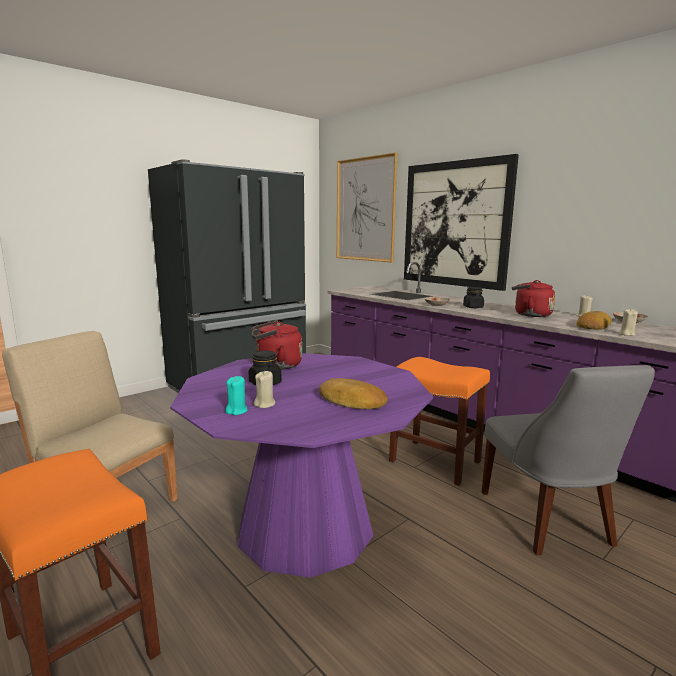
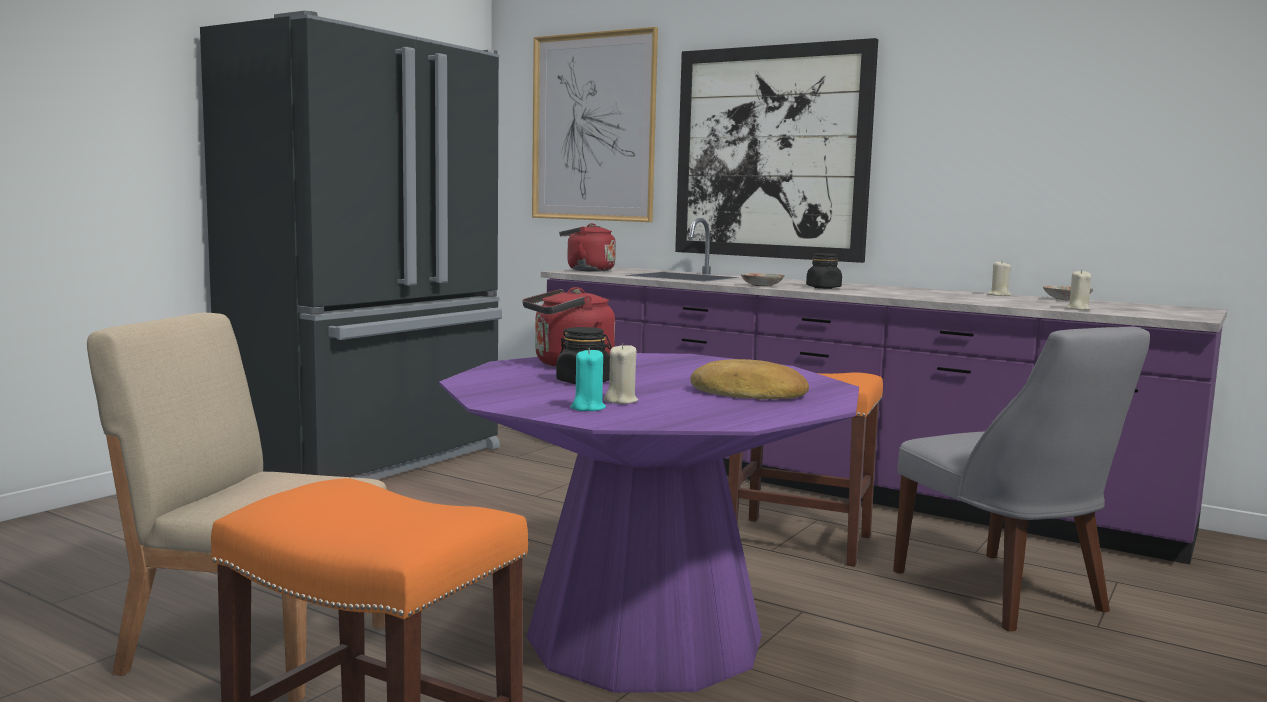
camera: 15 degrees left, 5 degrees down
red kettle [512,280,555,317] -> red kettle moved to [559,223,616,272]
bread [576,311,612,330] -> none

